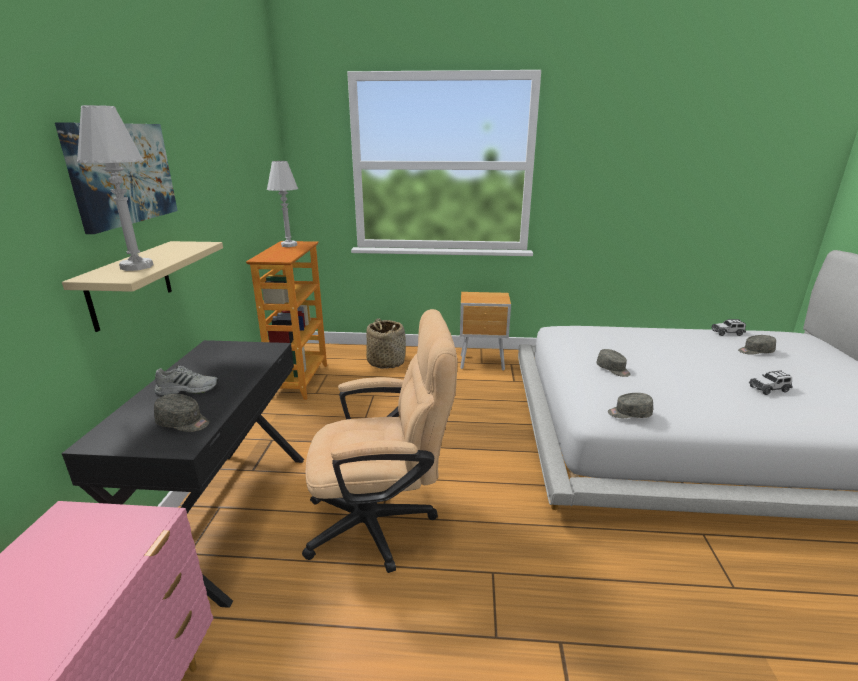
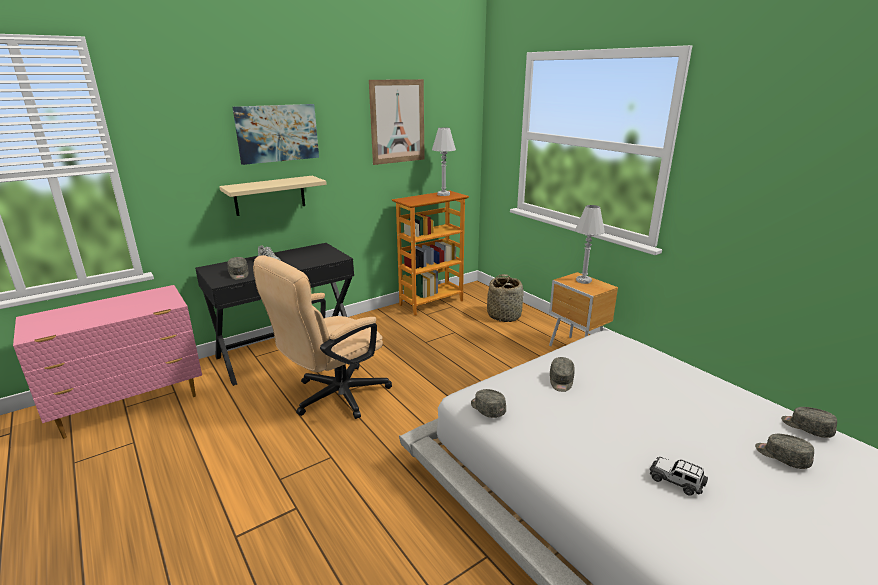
camera: 50 degrees right, 0 degrees up
white table lamp [77,105,154,271] -> white table lamp moved to [575,205,605,284]
beige office chair [302,309,457,573] -> beige office chair turned 90 degrees clockwise [253,255,392,419]
toy car [711,319,746,336] -> grey cap [781,407,837,438]
none -> picture [369,79,425,165]

